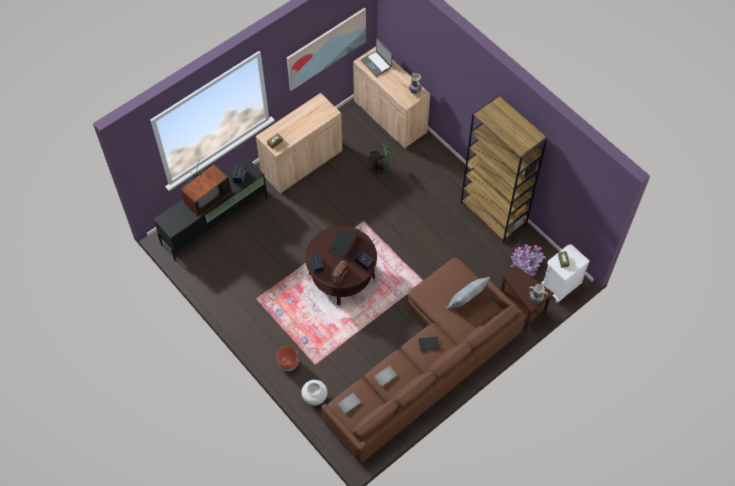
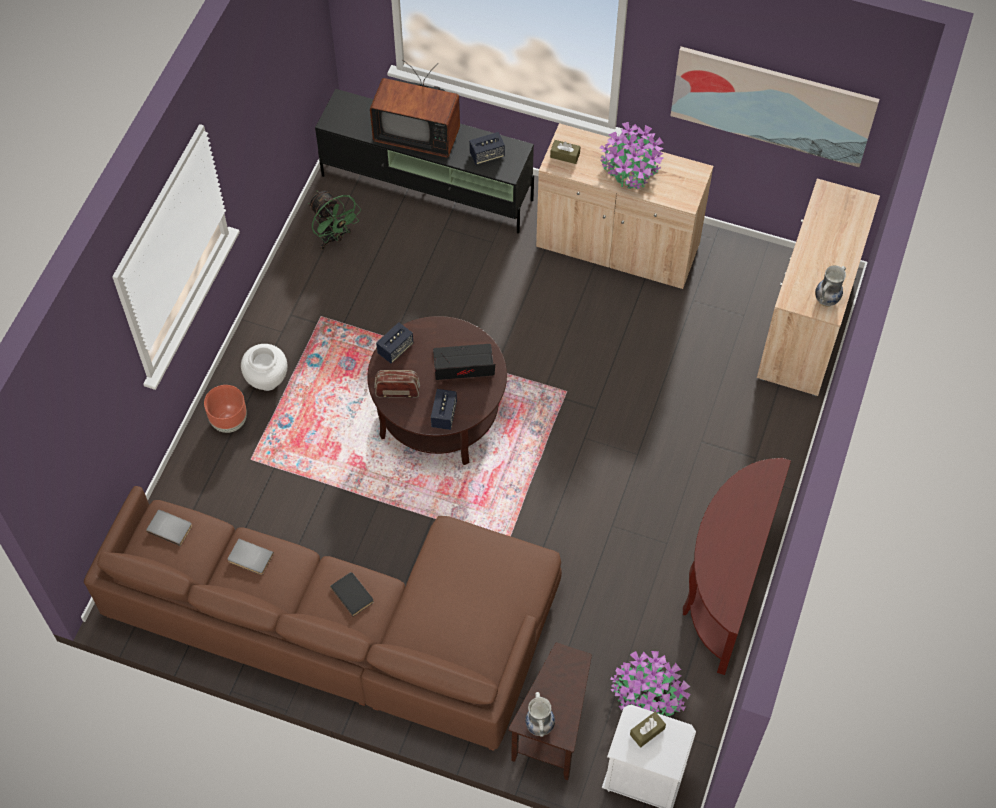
camera: 60 degrees right, 0 degrees up
white vase [301,380,328,405] -> white vase moved to [241,344,287,391]
laptop [361,38,393,77] -> none
green fan [367,142,393,177] -> green fan moved to [308,191,361,250]
pillow [446,277,490,309] -> none
brown bookcase [460,96,547,244] -> brown console table [683,458,791,675]
none -> potted plant [600,122,664,189]

